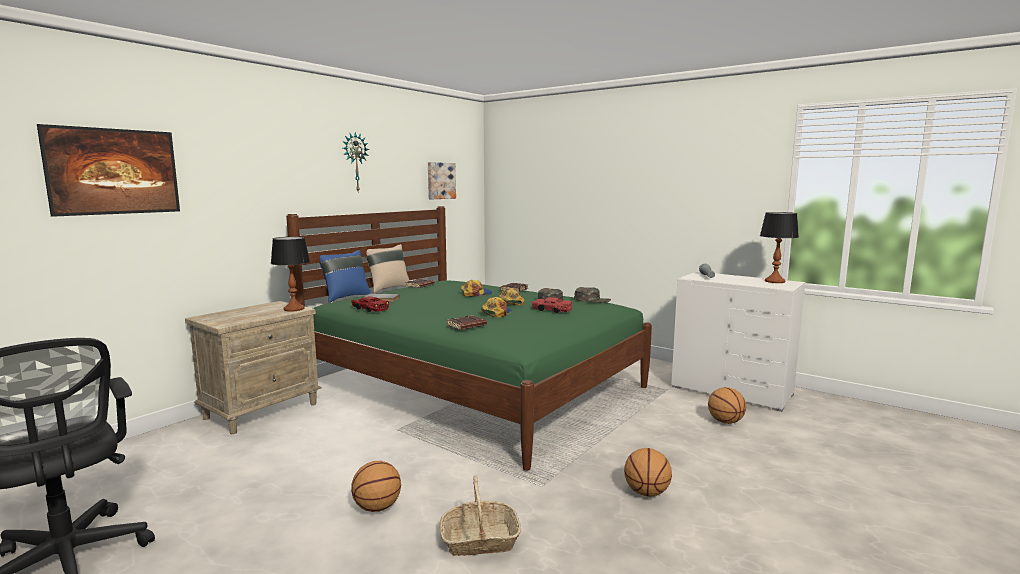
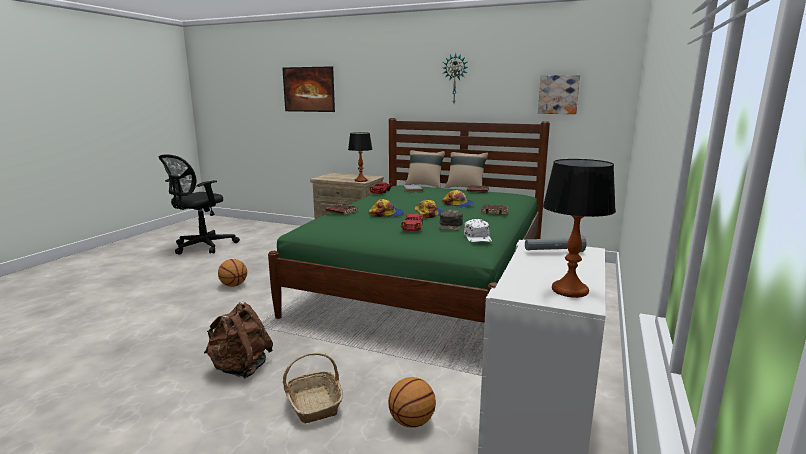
camera: 75 degrees right, 5 degrees up
blue pillow [320,250,371,303] -> beige pillow [405,150,445,188]
basket [440,475,521,556] -> basket moved to [283,353,343,424]
green cap [574,287,611,303] -> white cap [464,219,492,242]
basketball [624,448,672,497] -> brown backpack [204,302,273,379]

